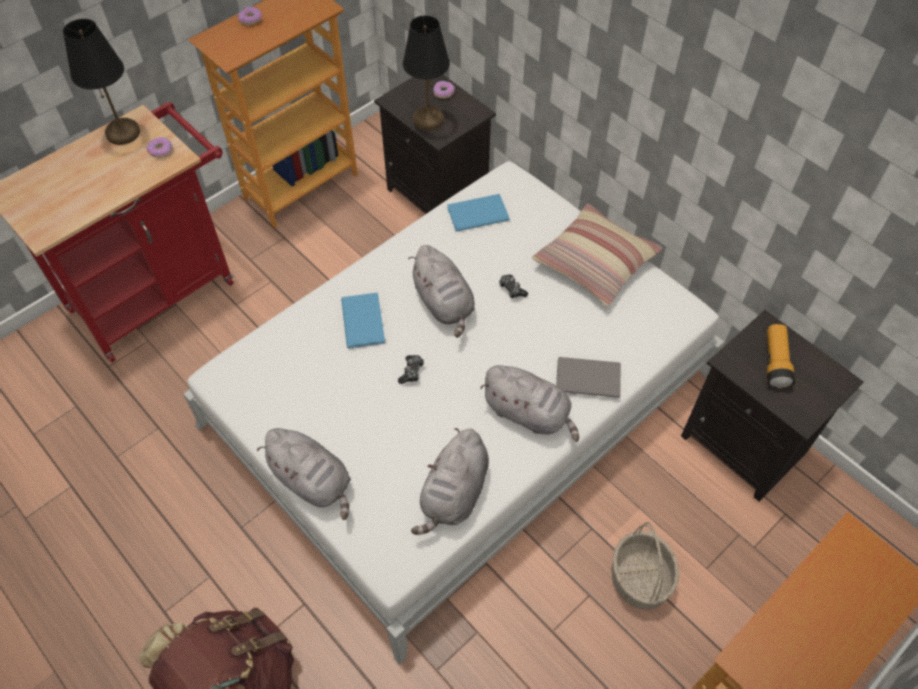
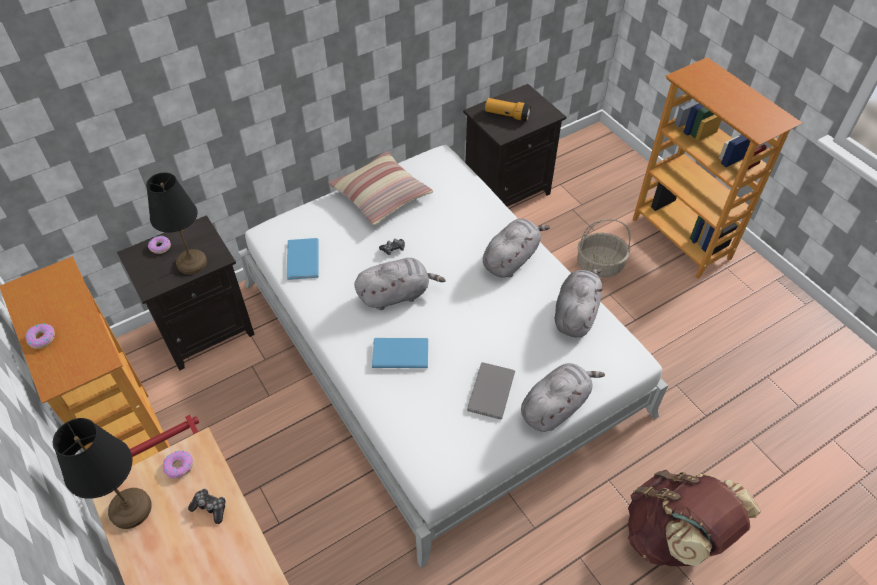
camera: 80 degrees left, 5 degrees down
game controller [398,355,424,384] -> game controller moved to [188,489,226,524]
grey plush toy [411,428,489,535] -> grey plush toy turned 105 degrees counterclockwise [555,269,603,337]
grey book [556,357,621,398] -> grey book moved to [467,362,515,420]

